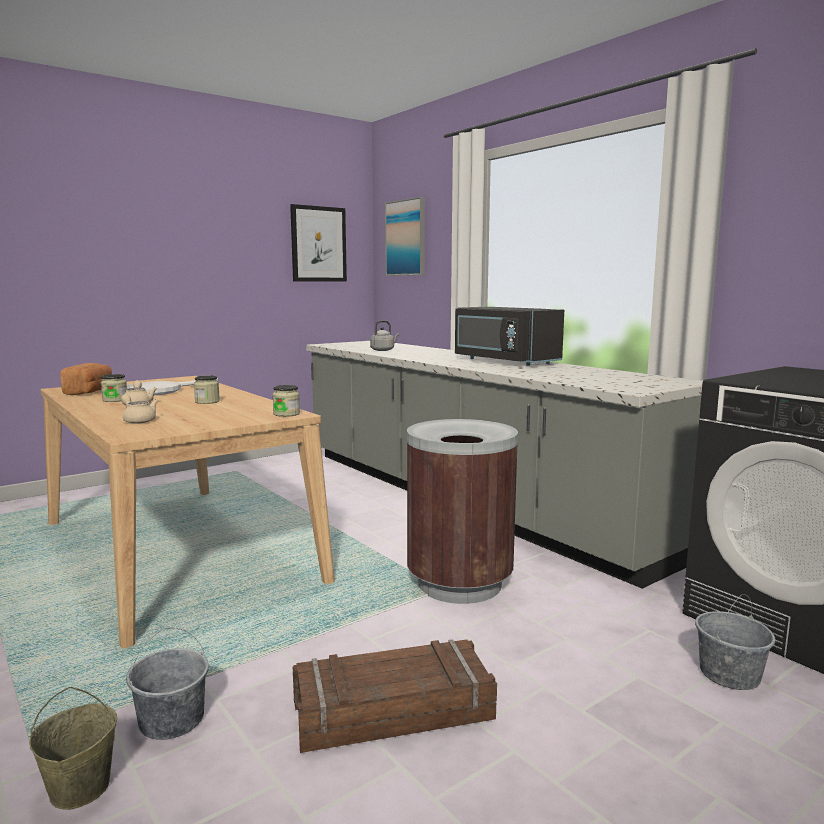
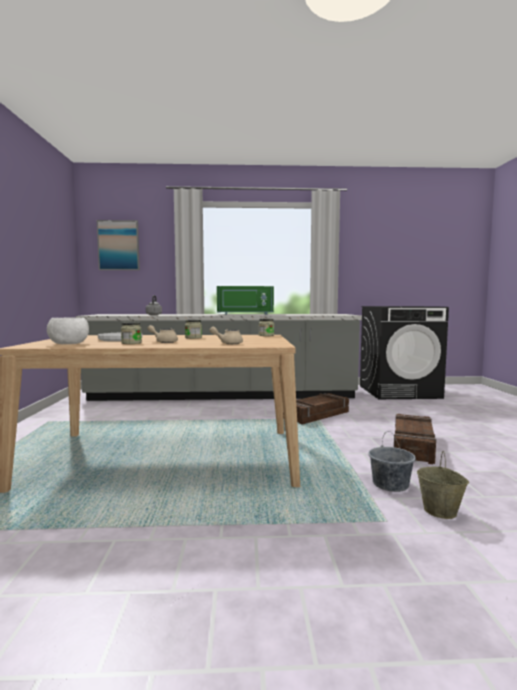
camera: 55 degrees left, 5 degrees down
bread [60,363,112,395] -> white bowl [47,317,89,344]
picture [290,204,347,282] -> none
brown trash can [407,419,518,604] -> crate [283,393,349,424]
black microwave [455,307,564,366] -> green microwave [217,286,274,315]
grey bucket [695,594,775,690] -> none

